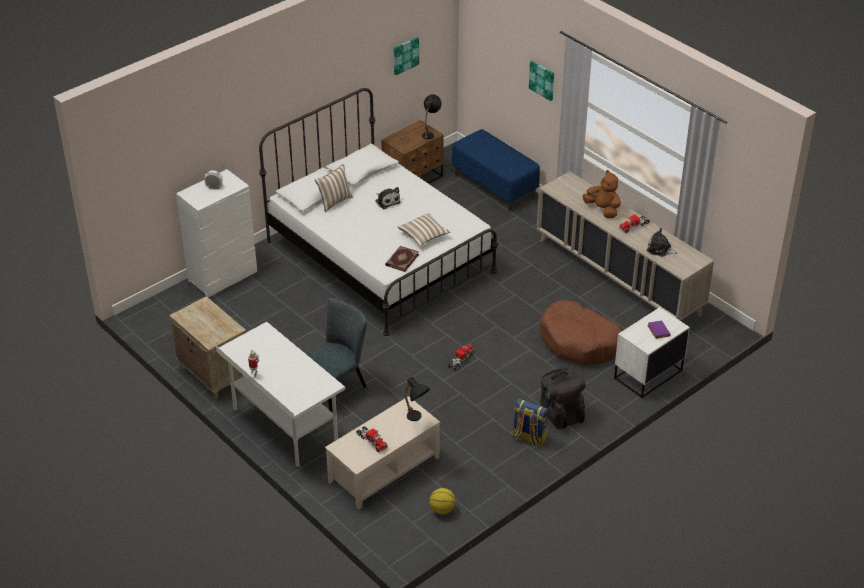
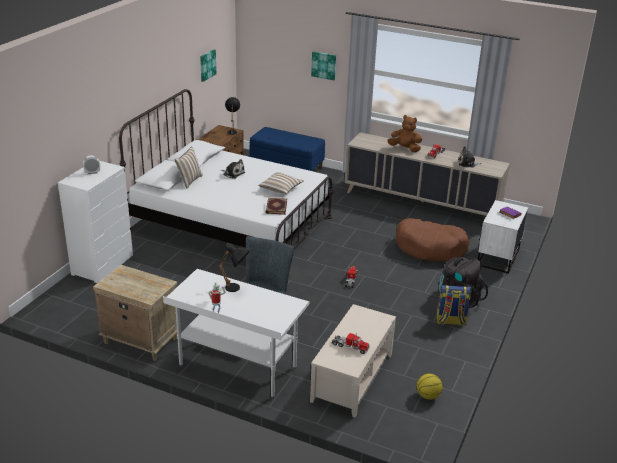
camera: 25 degrees left, 10 degrees down
black table lamp [403,377,430,421] -> black table lamp moved to [219,243,250,292]

